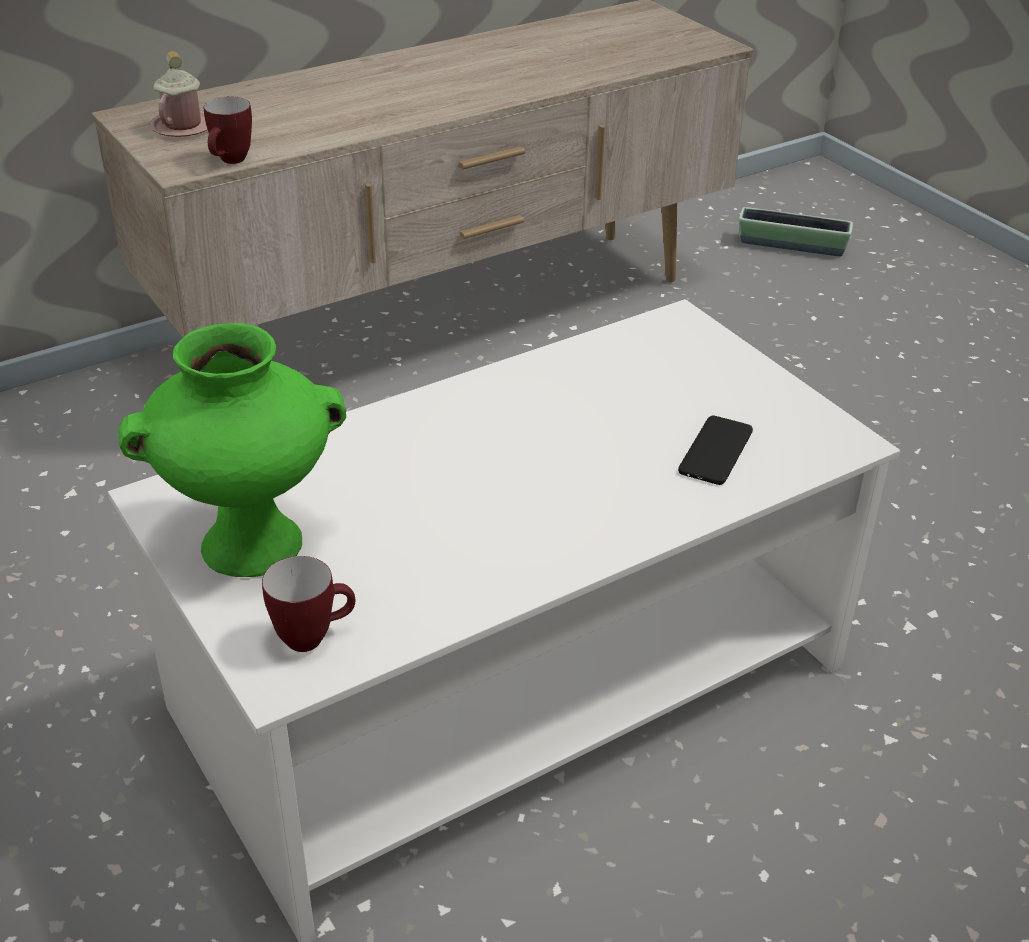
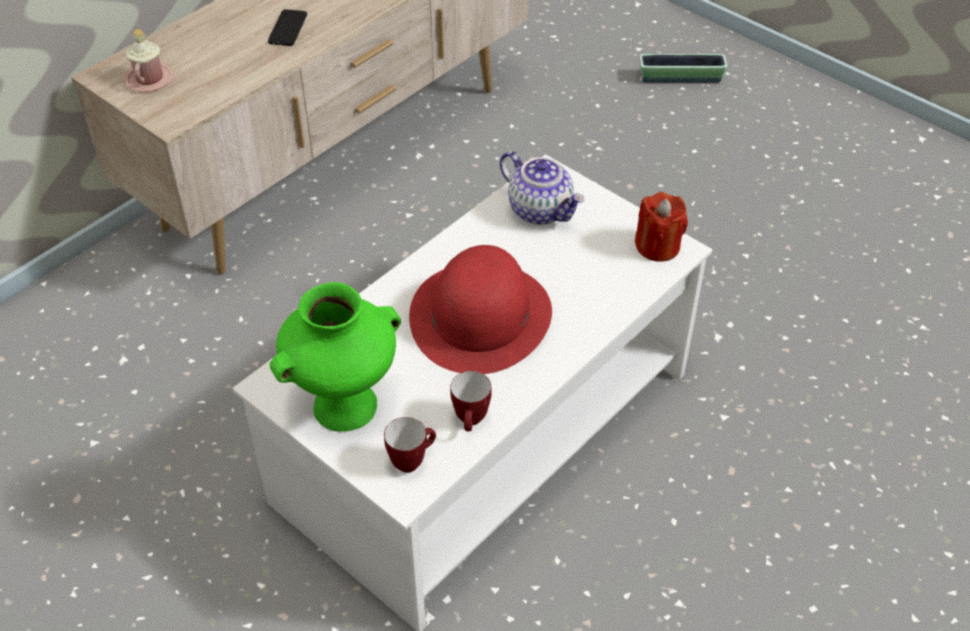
camera: 15 degrees left, 10 degrees up
mug [204,97,252,164] -> mug moved to [450,371,492,431]
phone [678,415,753,485] -> phone moved to [268,9,307,46]
planter [739,207,853,256] -> planter moved to [640,54,727,83]
none -> red hat [409,245,552,374]
none -> teapot [500,151,584,225]
none -> red candle [635,192,688,262]

